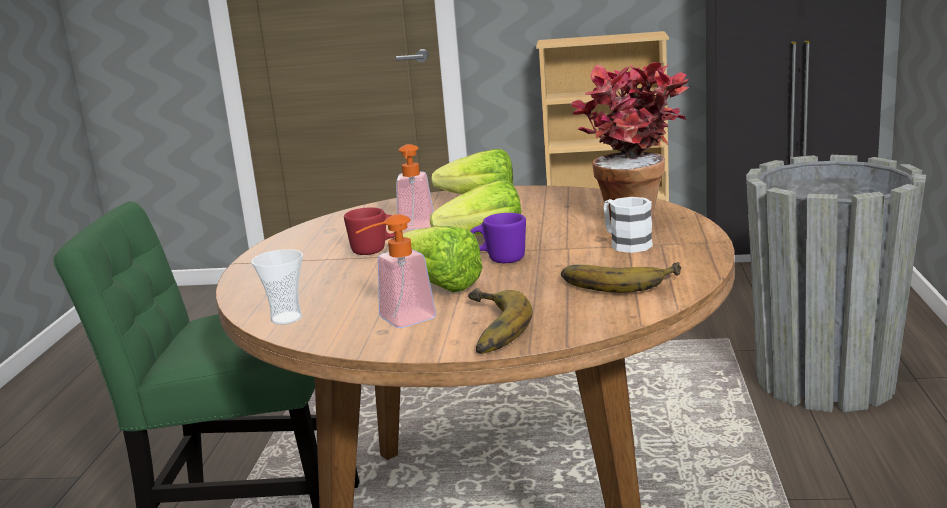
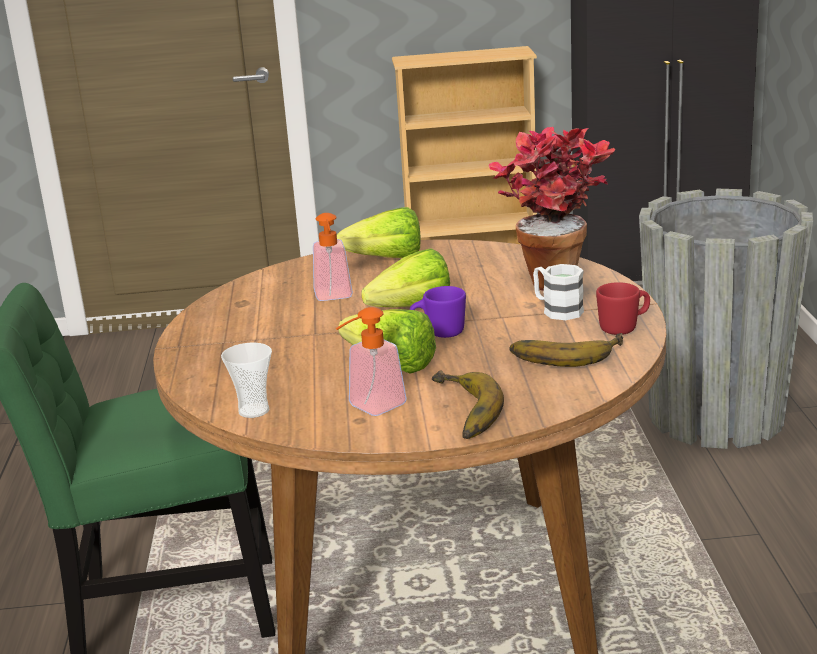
camera: 10 degrees left, 5 degrees up
red mug [344,207,395,255] -> red mug moved to [596,282,650,335]

